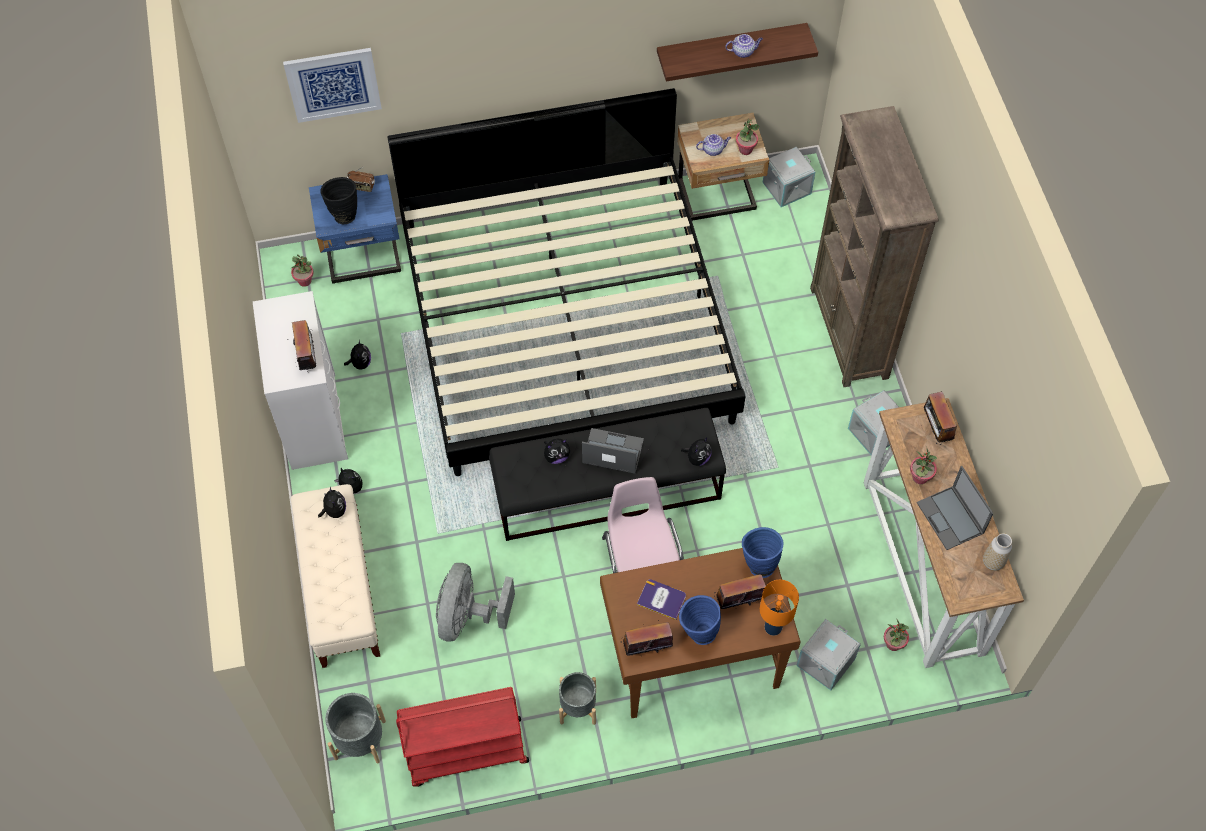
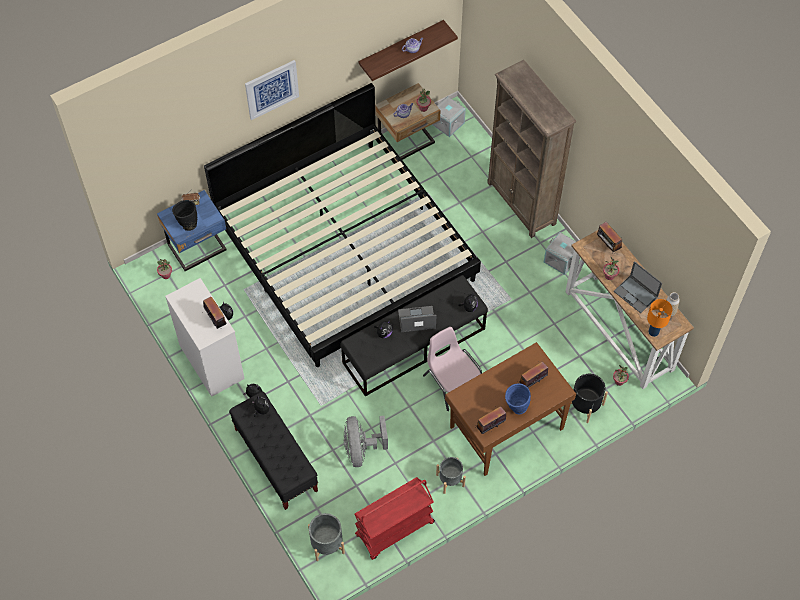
camera: 20 degrees left, 0 degrees up
picture [283,48,382,123] -> picture moved to [245,60,299,120]
beige bench [291,484,380,668] -> black bench [229,392,318,510]
book [637,579,686,620] -> none
blue vase [742,527,783,578] -> none
orange table lamp [760,580,799,636] -> orange table lamp moved to [647,299,673,337]
grey storage box [796,619,861,690] -> black planter [571,374,608,423]

